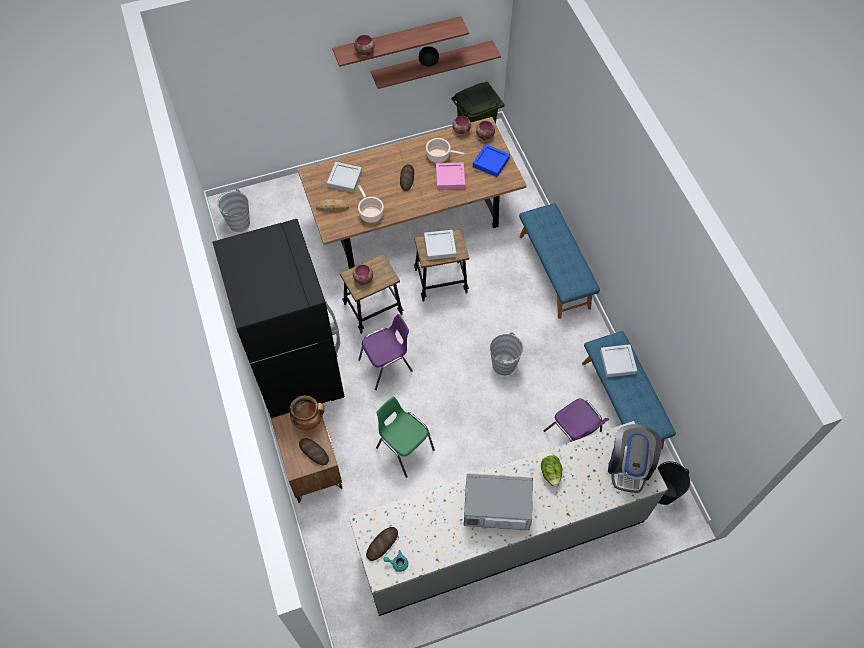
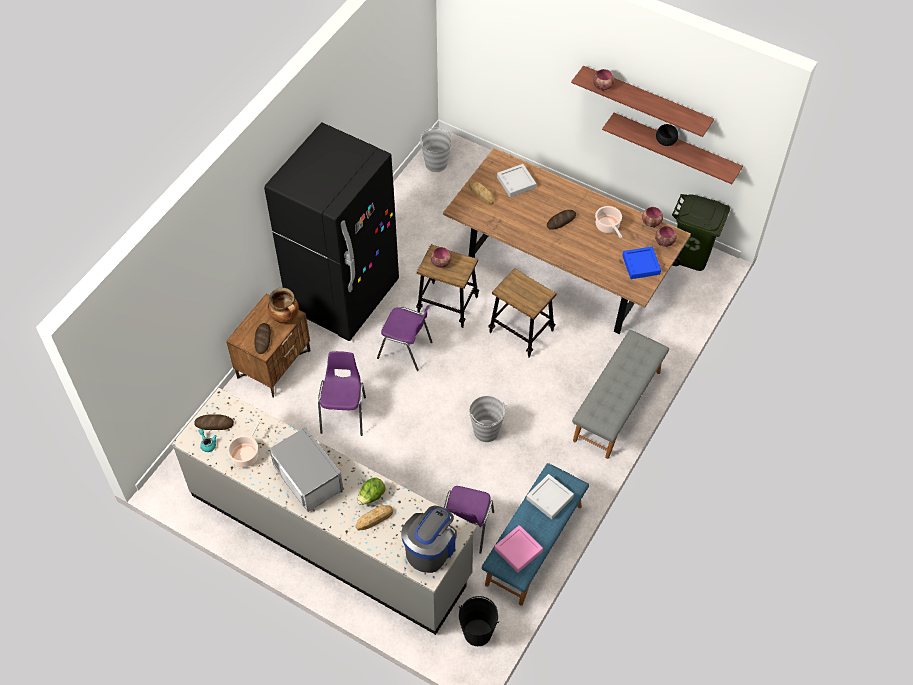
camera: 50 degrees right, 5 degrees down
cooking pot [358,185,384,223] -> cooking pot moved to [227,420,261,467]
green chair [376,396,435,478] -> purple chair [318,351,366,436]
grey tray [424,230,457,260] -> none
pink tray [436,163,465,189] -> pink tray moved to [494,525,543,572]
blue bench [519,203,600,319] -> grey bench [572,330,669,459]
coffee machine [608,424,662,493] -> coffee machine turned 150 degrees clockwise [401,506,457,573]
none -> bread [355,505,393,531]

